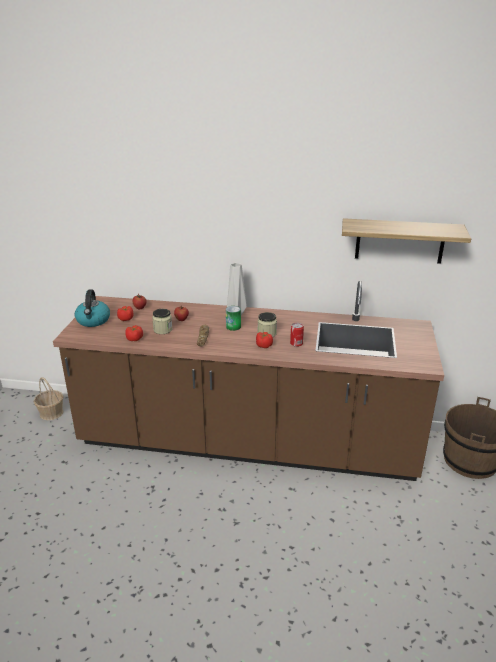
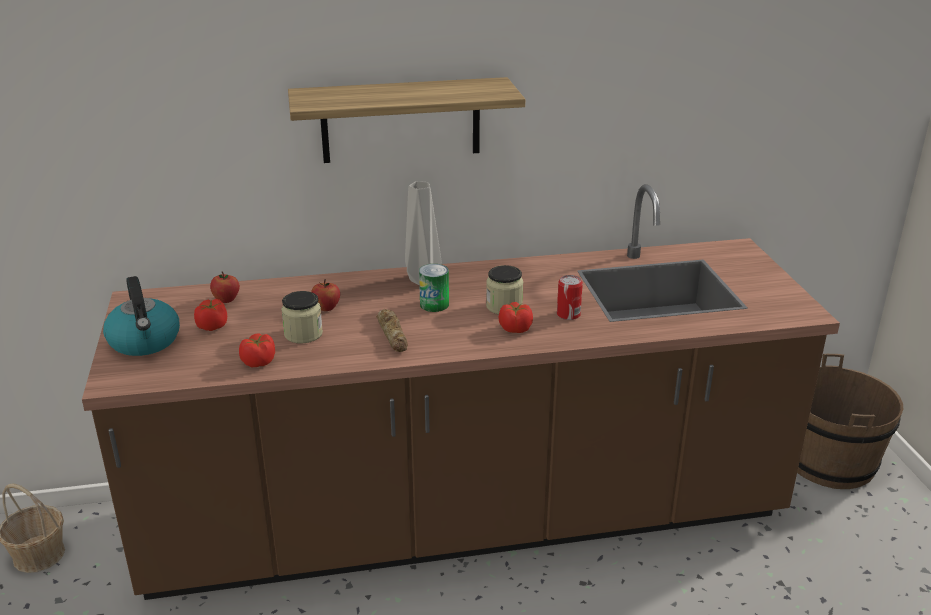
camera: 20 degrees left, 0 degrees up
shelf [342,218,471,264] -> shelf moved to [288,77,525,163]

